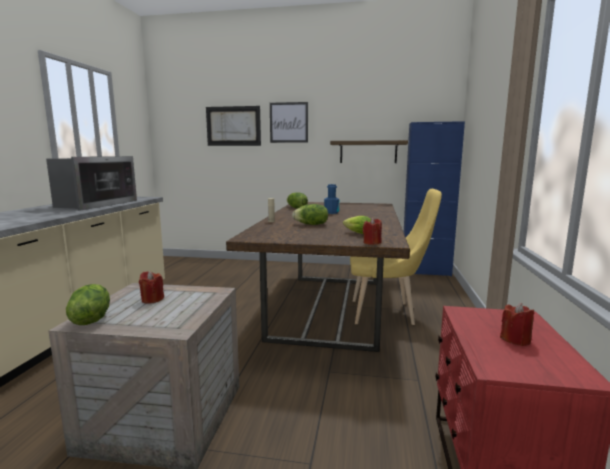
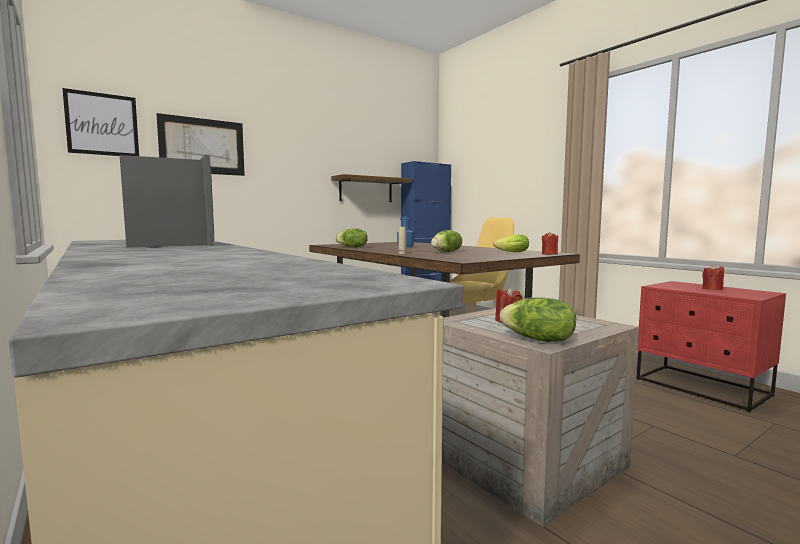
camera: 45 degrees left, 5 degrees down
picture [270,102,308,143] -> picture moved to [62,88,139,156]

